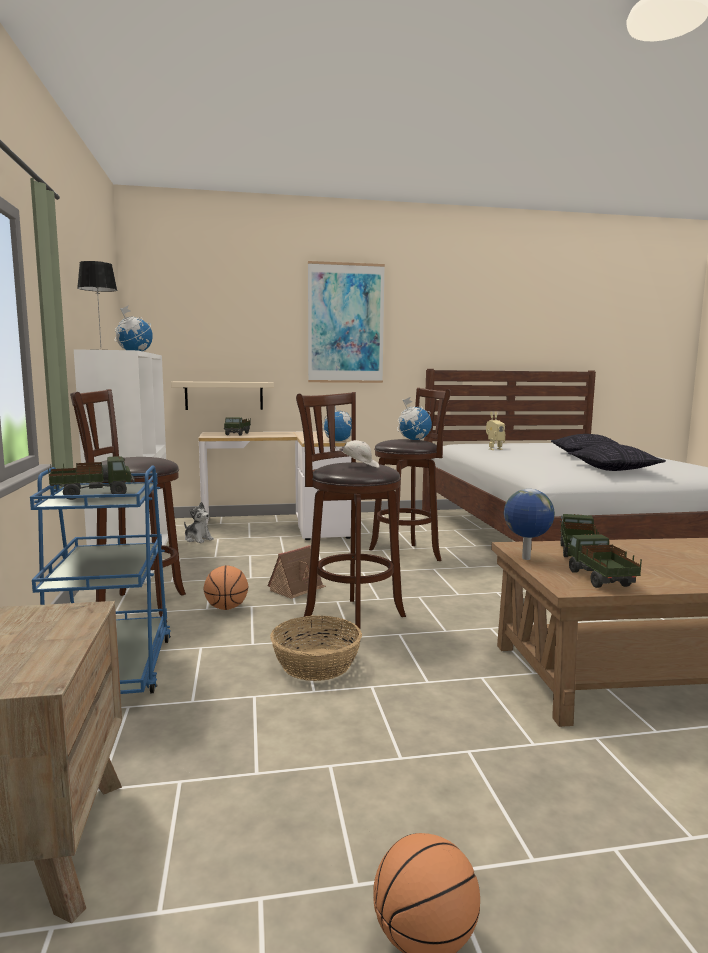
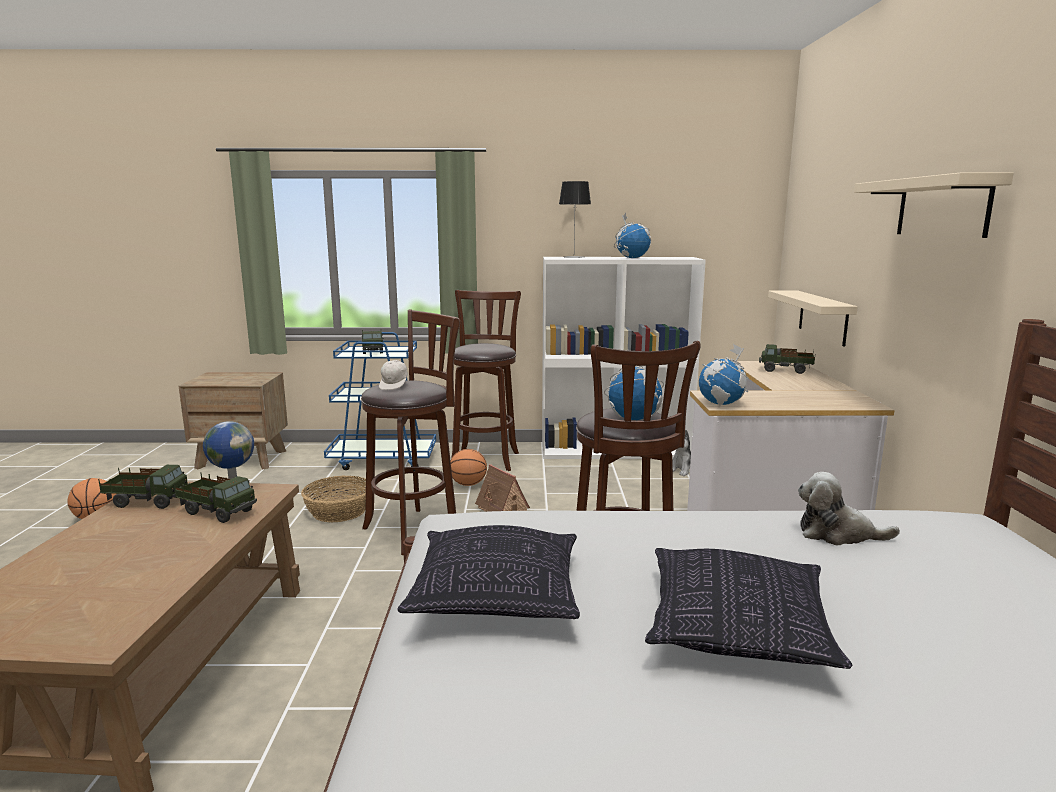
camera: 100 degrees right, 5 degrees up
picture [308,261,385,383] -> beige shelf [854,172,1014,238]
toy robot [486,412,506,450] -> plush toy [798,472,900,545]

